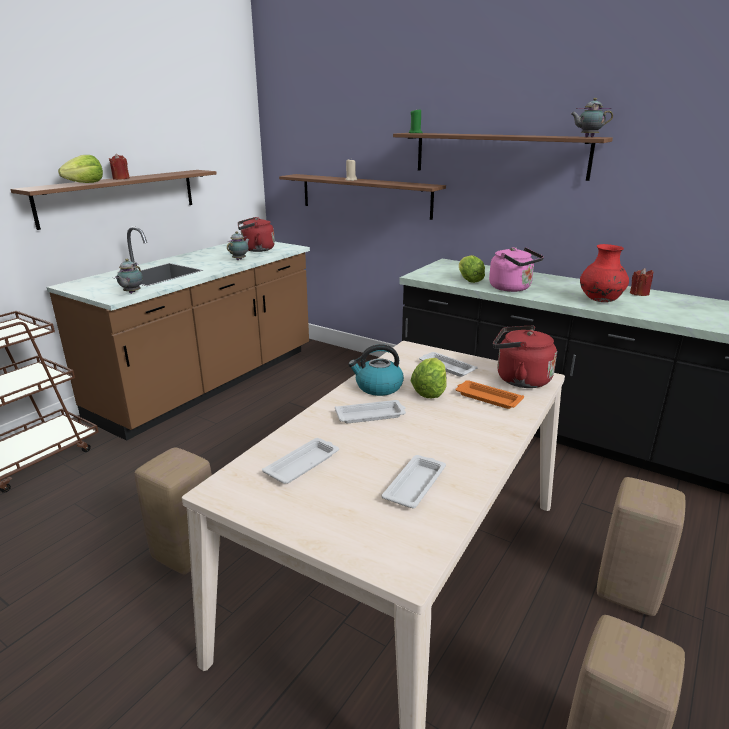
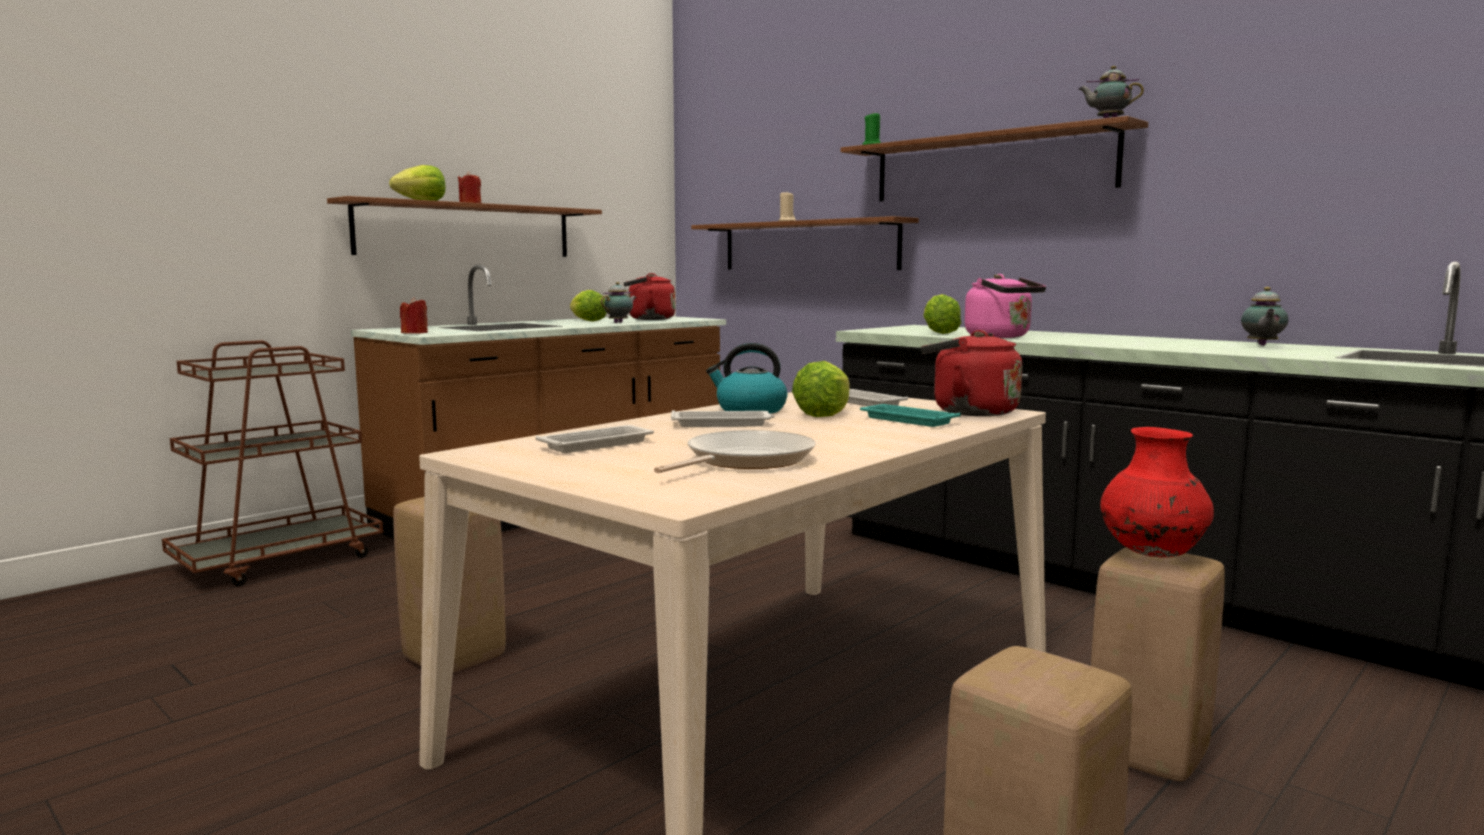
camera: 10 degrees right, 15 degrees down
teapot [115,259,143,294] -> teapot moved to [1241,287,1288,346]
white tray [382,455,446,509] -> frying pan [654,430,816,473]
orange tray [456,380,524,409] -> turquoise tray [860,404,961,427]
red vase [580,244,629,302] -> red vase moved to [1100,427,1214,557]
red candle [630,268,653,296] -> red candle moved to [400,297,428,334]
none -> lettuce [570,290,607,321]

